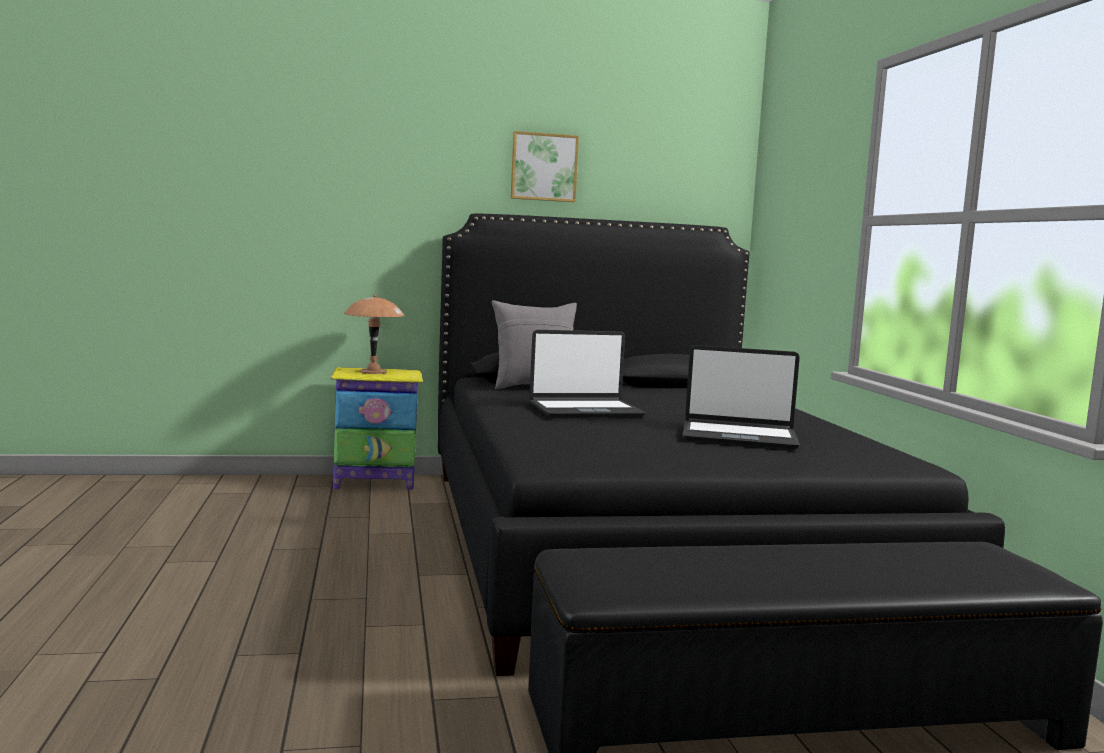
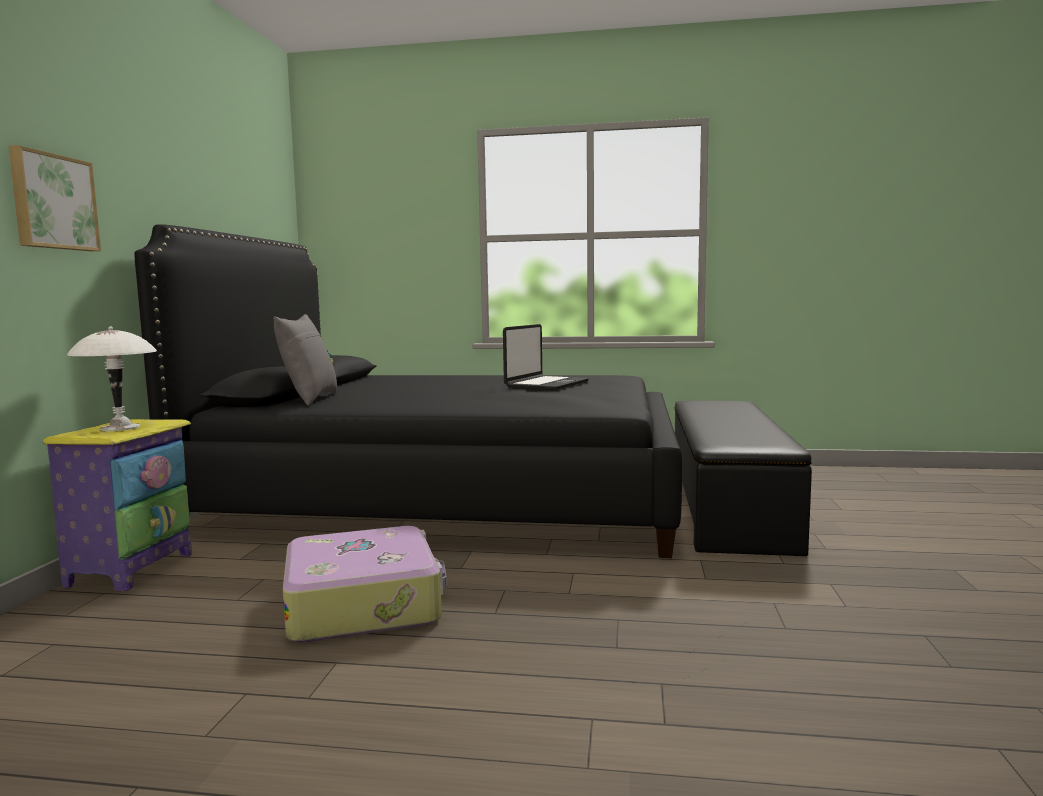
camera: 70 degrees left, 0 degrees up
brown table lamp [344,294,404,374] -> white table lamp [67,326,157,431]
picture [511,131,579,202] -> picture moved to [9,145,101,251]
laptop [529,330,645,418] -> none
none -> suitcase [283,526,447,643]

